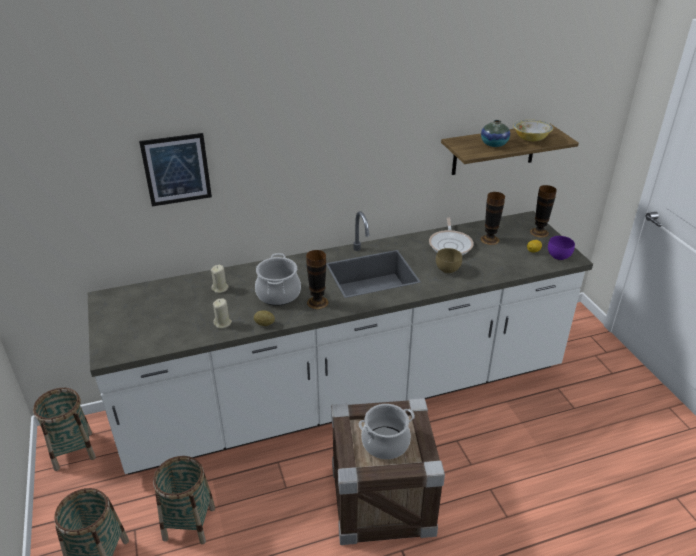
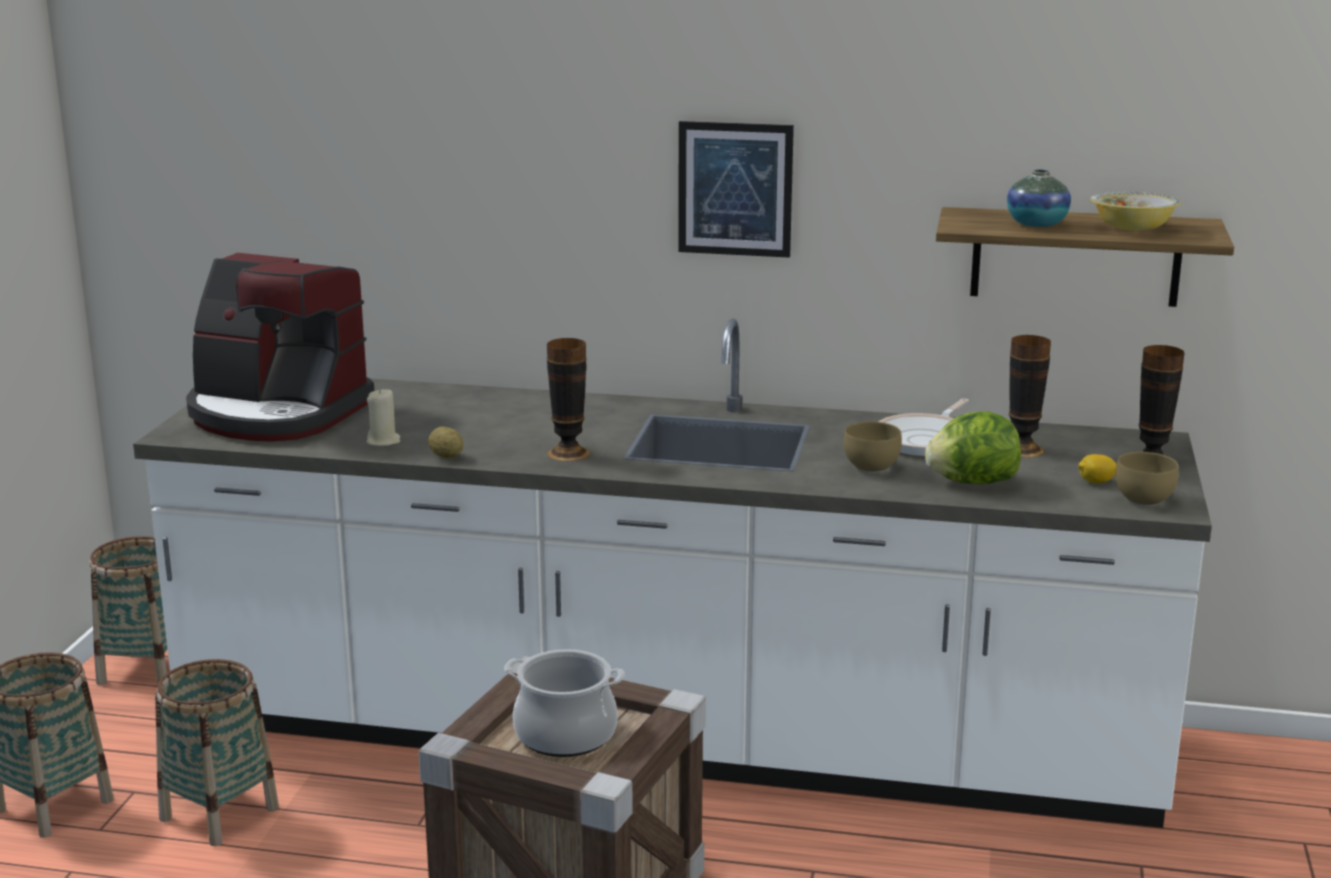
camera: 30 degrees right, 15 degrees down
picture [139,133,212,206] -> picture moved to [678,121,794,258]
beige candle [211,265,229,293] -> none
cooking pot [255,253,301,306] -> none
purple bowl [548,236,575,260] -> brown bowl [1115,452,1178,506]
none -> coffee machine [186,253,374,442]
none -> lettuce [925,411,1021,484]

